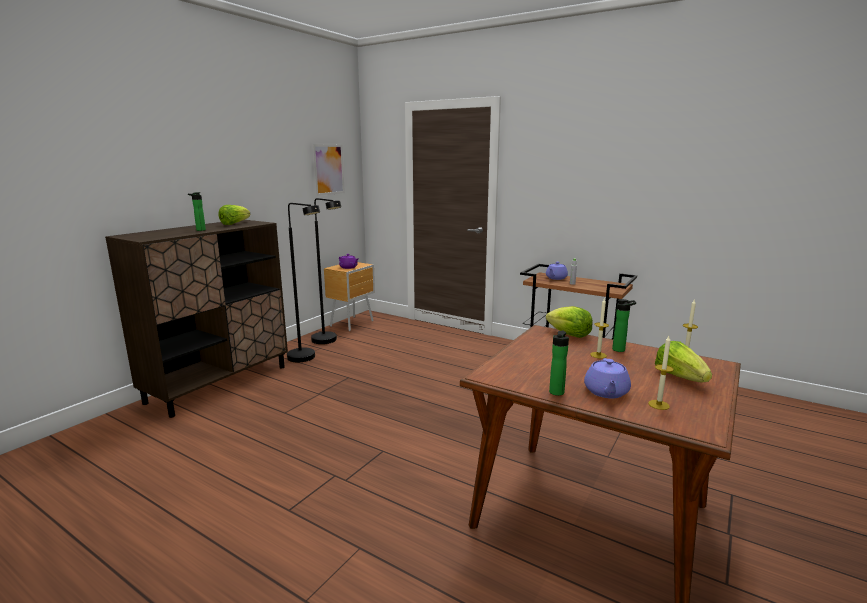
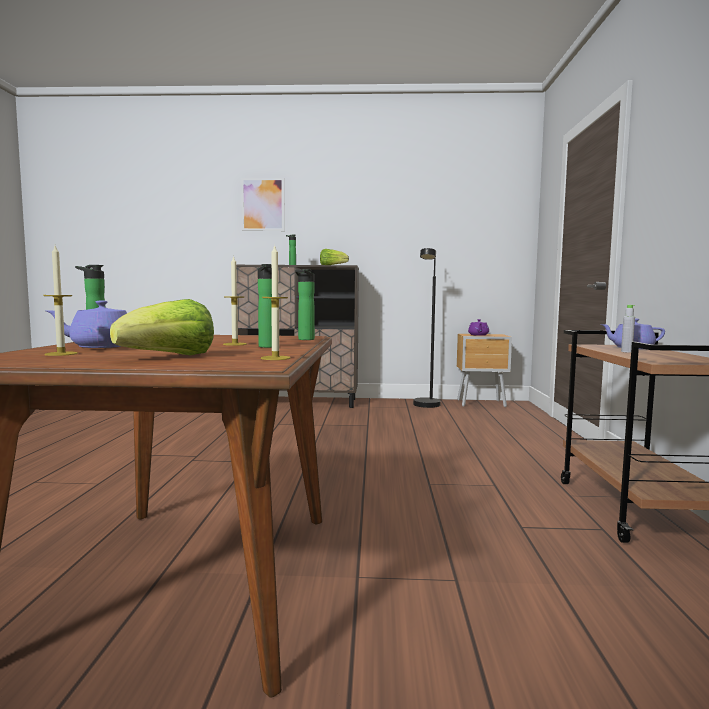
camera: 60 degrees right, 10 degrees down
black floor lamp [287,203,320,362] -> none
picture [312,144,345,196] -> picture moved to [241,178,285,231]
lettuce [546,306,593,338] -> bottle [295,269,315,340]

